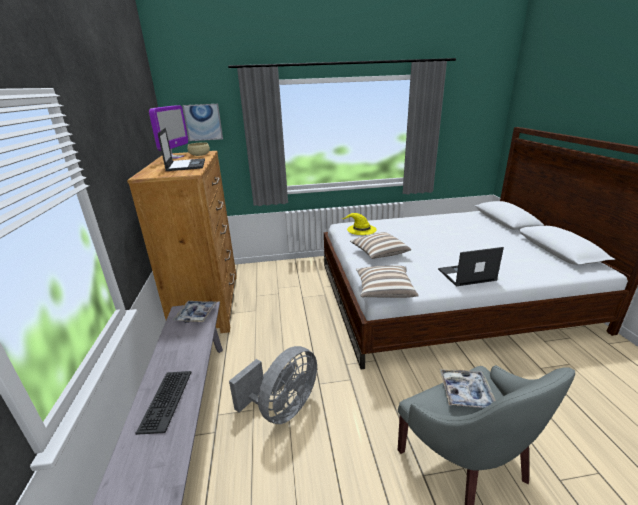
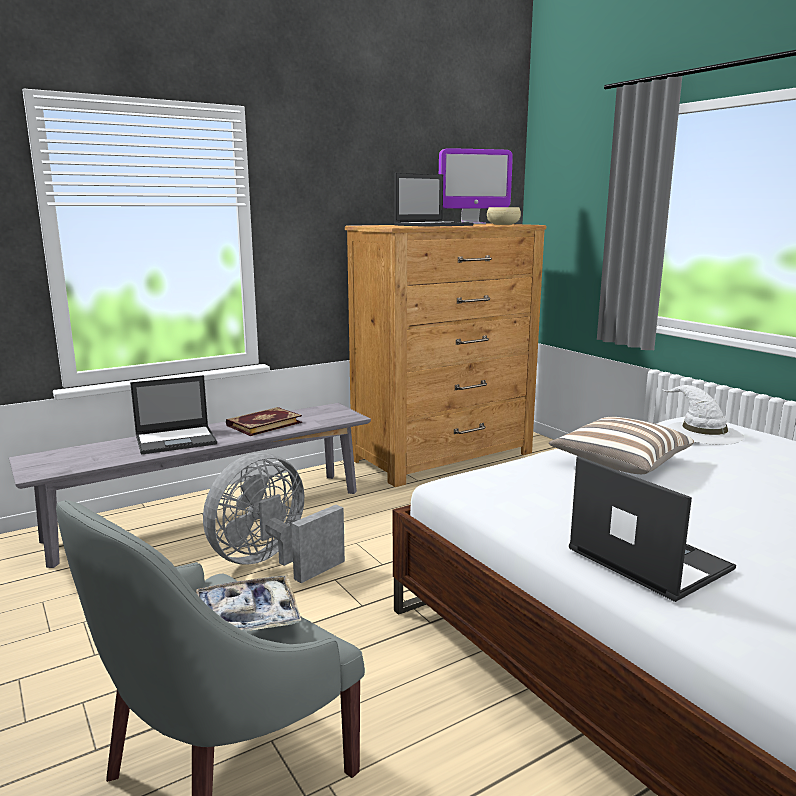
camera: 65 degrees right, 10 degrees down
keyboard [136,371,192,435] -> laptop [130,375,217,455]
tray [173,301,217,323] -> none
picture [182,104,223,141] -> none
grey fan [229,346,317,424] -> grey fan turned 120 degrees clockwise [203,453,345,583]
yellow hat [343,213,377,235] -> white hat [662,385,744,445]
pillow [356,266,419,298] -> none
none -> book [226,407,302,436]

